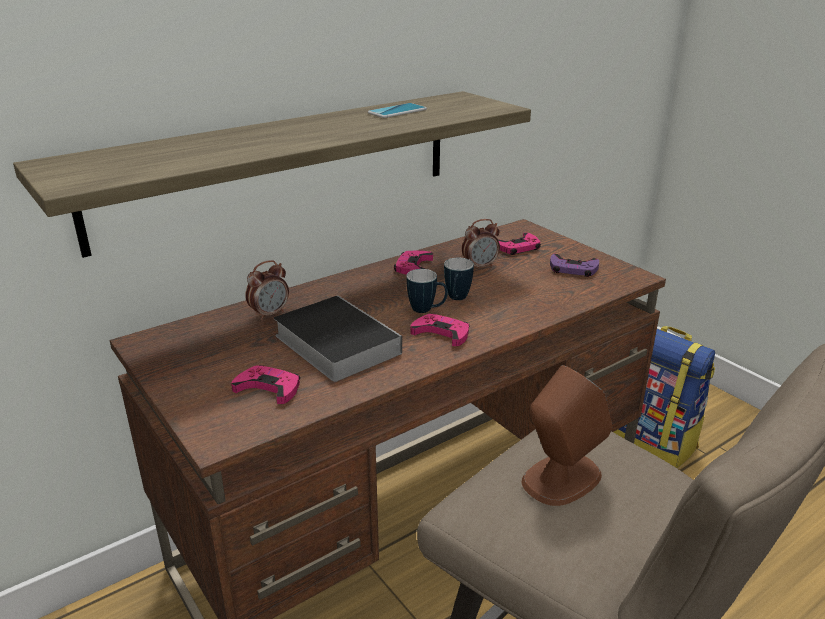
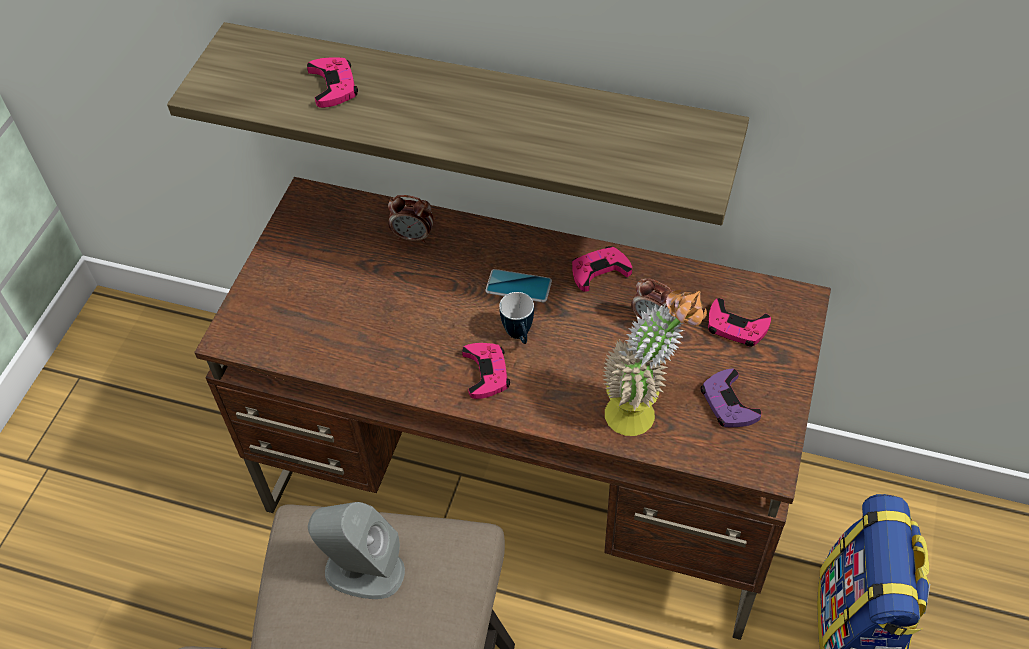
camera: 55 degrees right, 25 degrees up
pink game controller [231,365,300,404] -> pink game controller moved to [307,57,358,108]
book [274,295,402,382] -> none
phone [368,103,427,118] -> phone moved to [486,269,552,302]
mug [444,258,474,300] -> none
brown speaker [521,365,613,506] -> grey speaker [308,502,405,599]
none -> potted plant [602,290,707,436]

